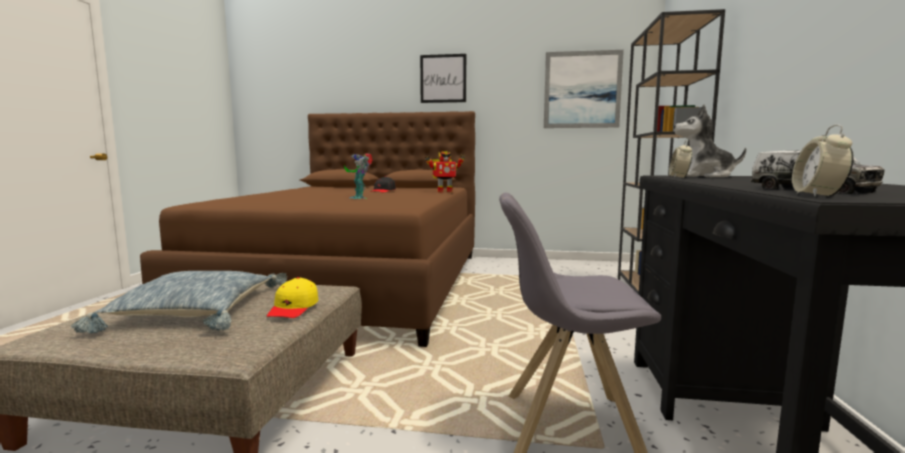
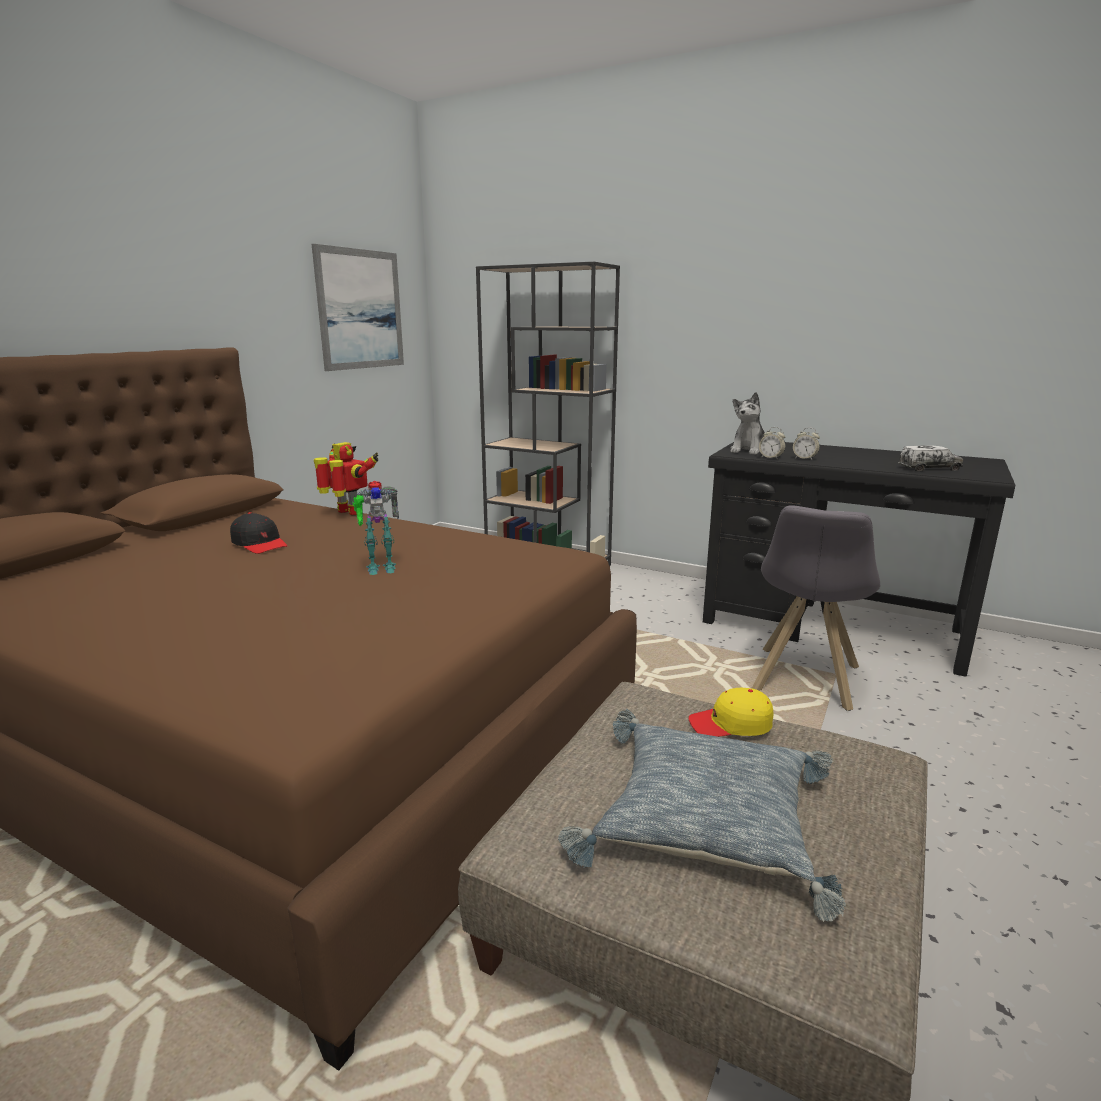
camera: 70 degrees left, 10 degrees up
yellow cap [267,277,318,318] -> yellow cap turned 150 degrees clockwise [689,688,773,737]
picture [420,54,466,103] -> none
toy robot [425,152,465,193] -> toy robot turned 60 degrees counterclockwise [314,442,378,515]
alarm clock [792,124,854,196] -> alarm clock moved to [793,427,820,460]

